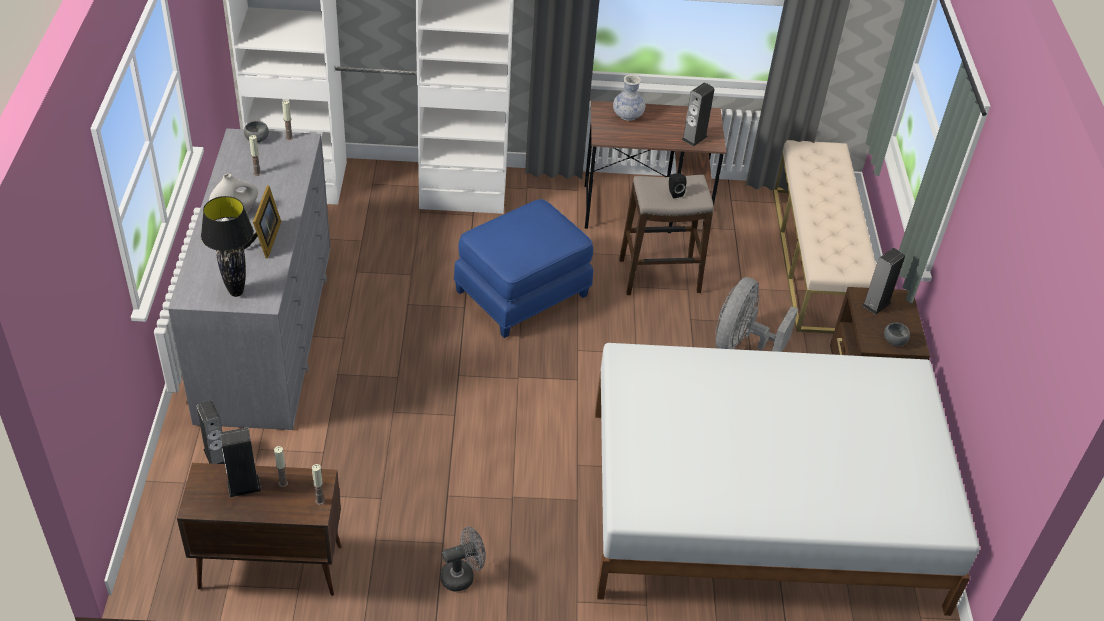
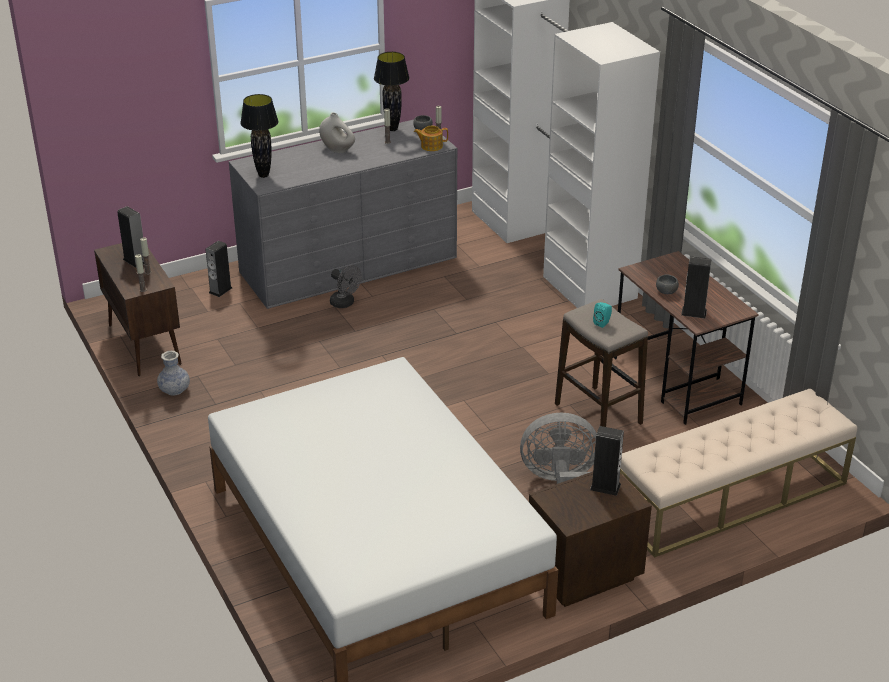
camera: 65 degrees right, 10 degrees down
picture frame [243,185,281,259] -> none
grey fan [440,527,486,592] -> grey fan moved to [330,265,361,308]
blue ottoman [454,199,593,338] -> none
vase [613,74,645,121] -> vase moved to [157,351,190,395]
black speaker [669,173,686,198] -> turquoise speaker [593,302,612,328]
grey bowl [884,323,910,346] -> grey bowl moved to [656,274,679,294]
none -> black table lamp [374,52,409,131]
none -> teapot [414,126,448,151]

